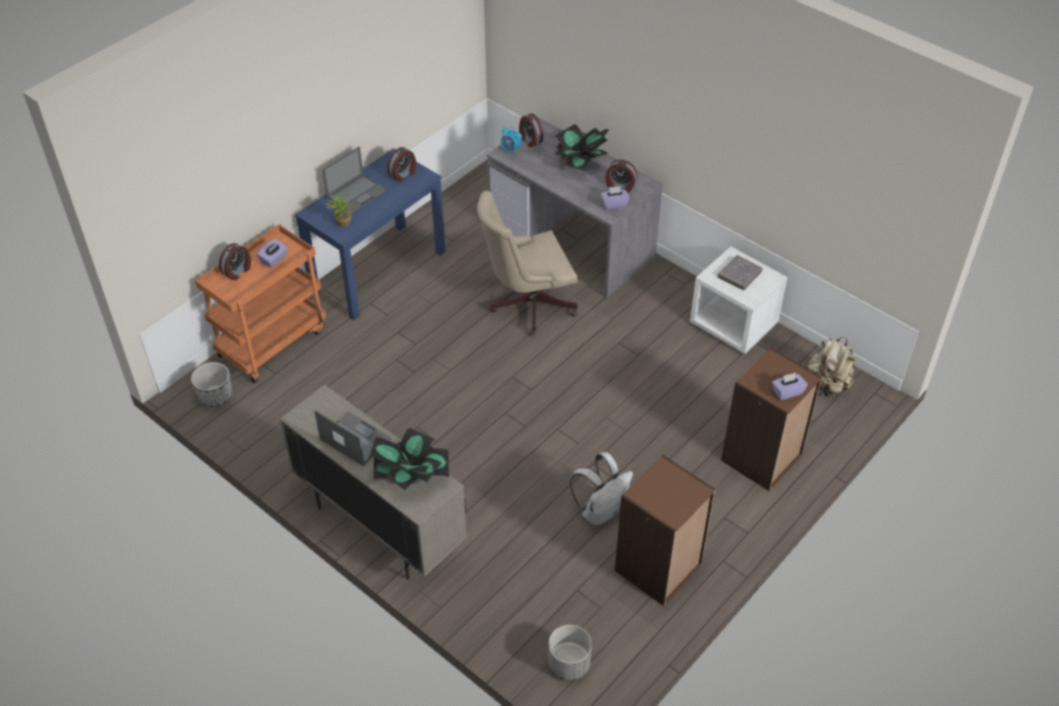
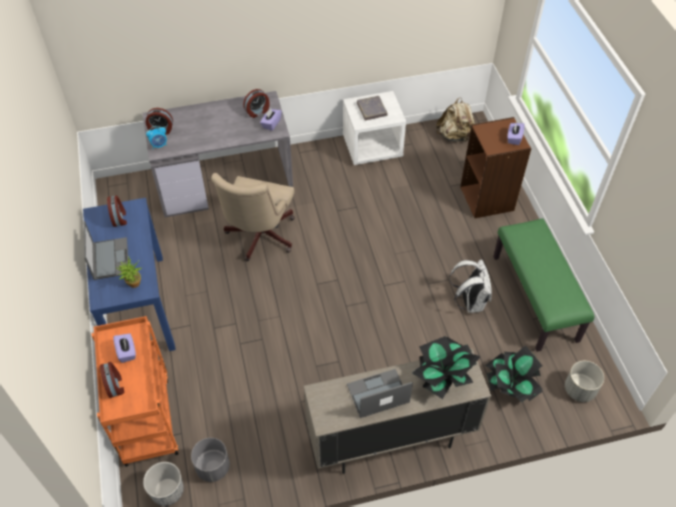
camera: 55 degrees left, 5 degrees up
potted plant [555,124,609,171] -> potted plant moved to [485,346,543,402]
brown bookcase [615,455,716,606] -> green bench [493,218,594,352]
none -> grey planter [191,438,230,482]

